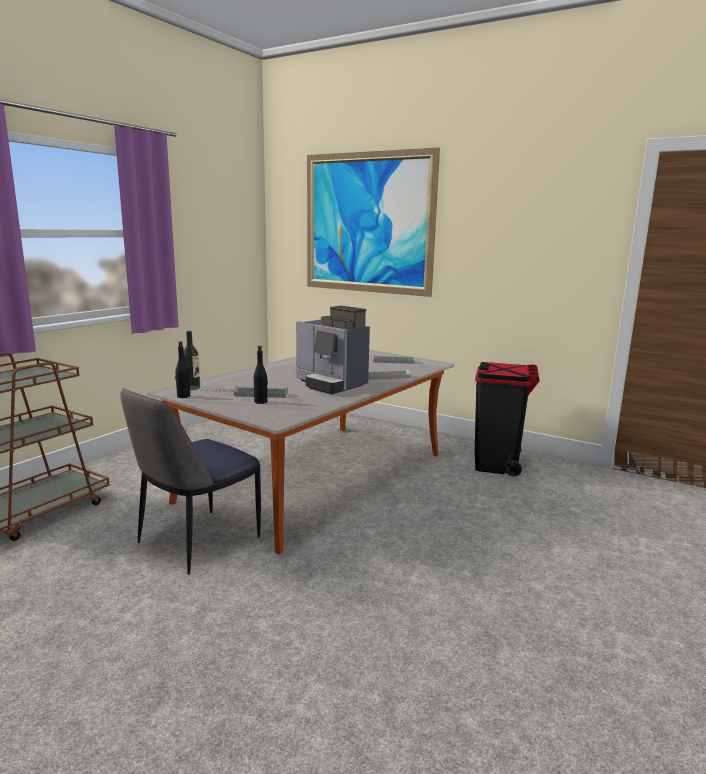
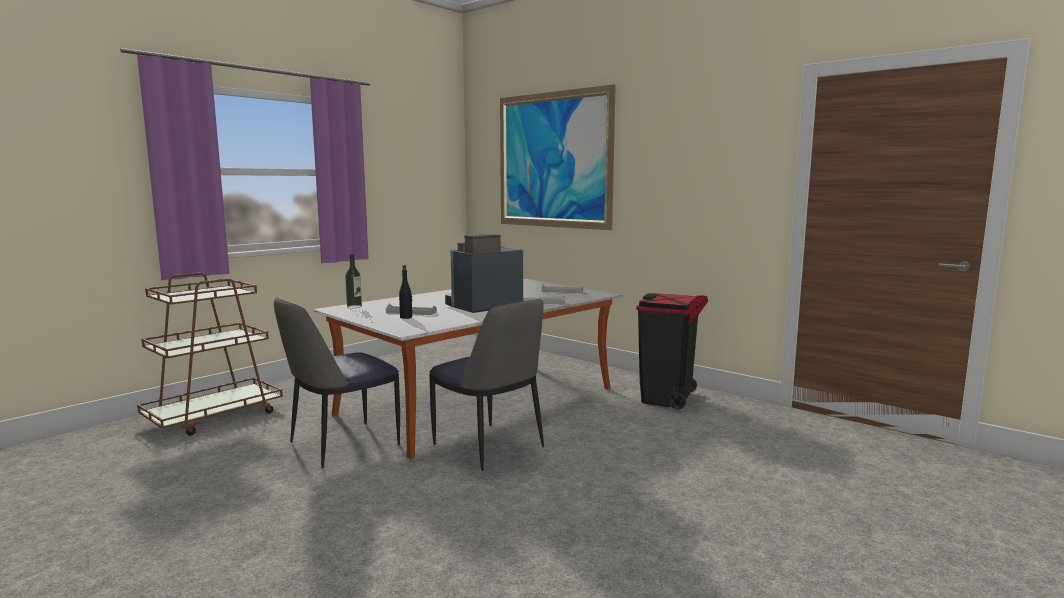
camera: 10 degrees right, 5 degrees down
black bottle [175,341,190,398] -> none
coffee machine [296,306,370,394] -> coffee machine turned 90 degrees clockwise [445,234,523,313]
none -> chair [429,299,544,471]

